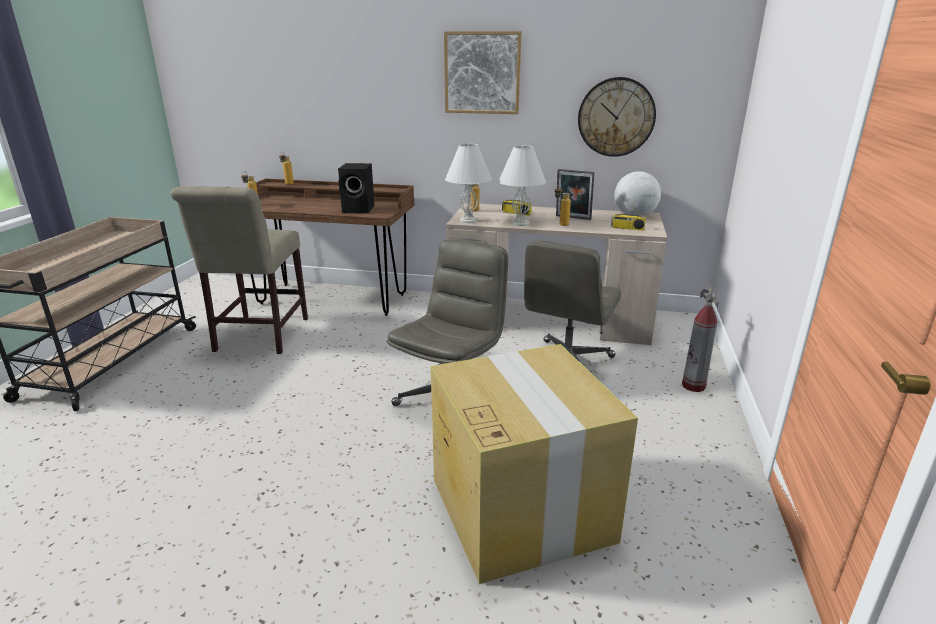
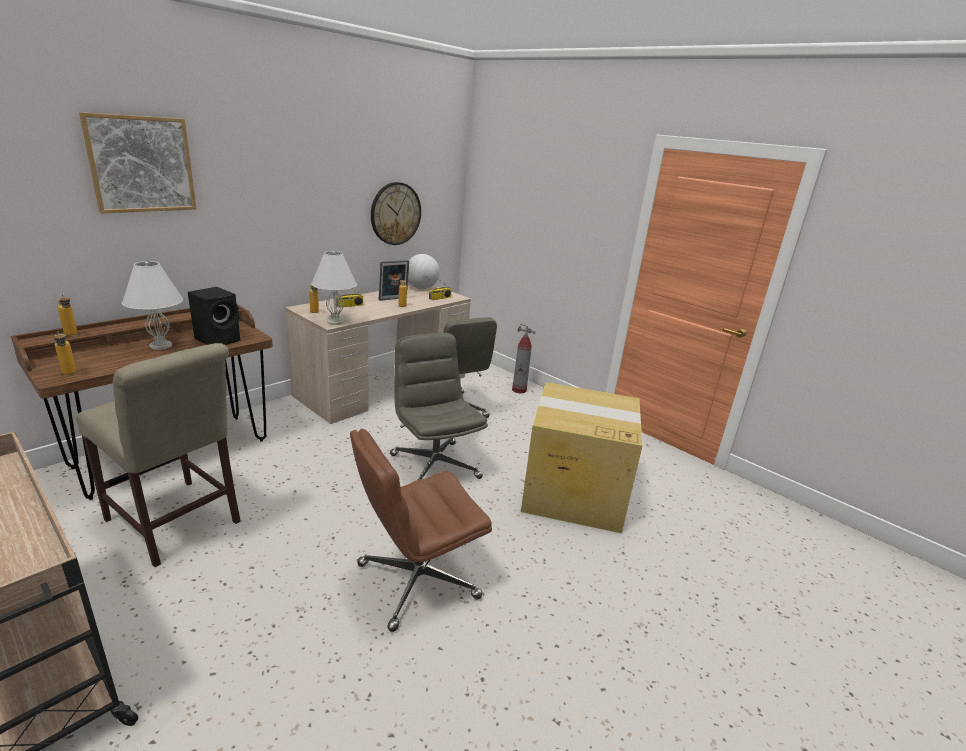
camera: 60 degrees left, 0 degrees up
picture [444,31,522,114] -> picture moved to [79,112,196,213]
white table lamp [498,145,546,226] -> white table lamp moved to [122,261,183,350]
none -> brown office chair [350,429,492,632]

